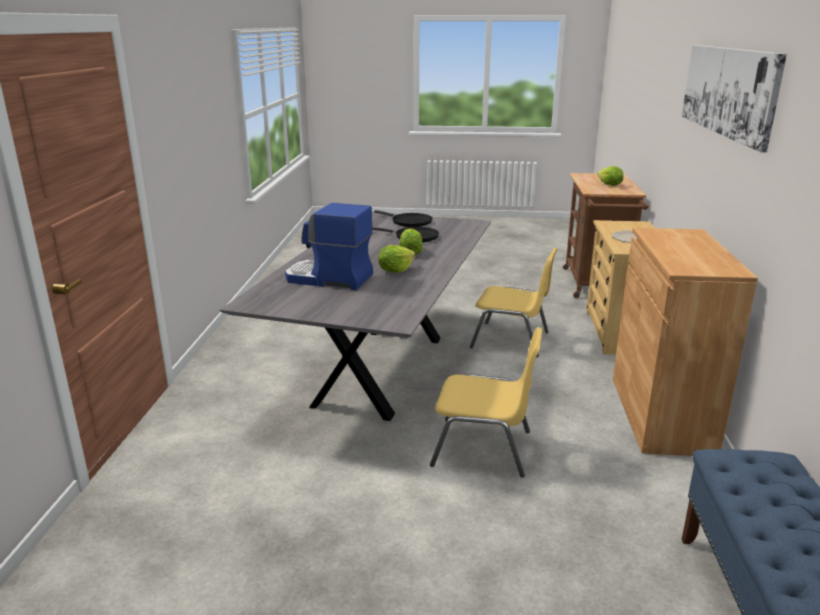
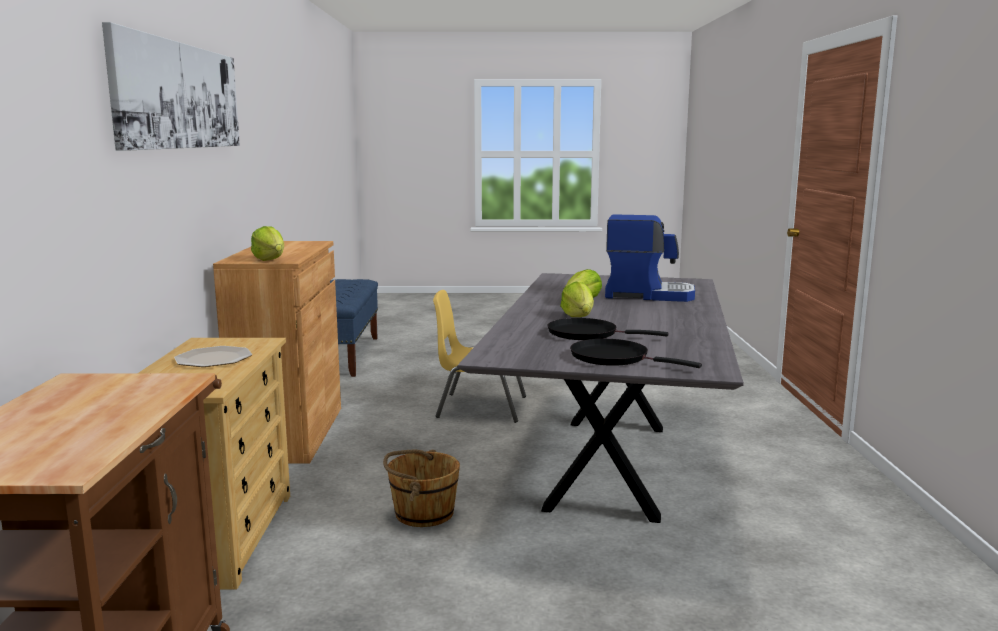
camera: 175 degrees right, 10 degrees down
yellow chair [470,248,557,357] -> brown bucket [383,449,460,527]
lettuce [597,166,623,186] -> lettuce moved to [251,226,284,261]

